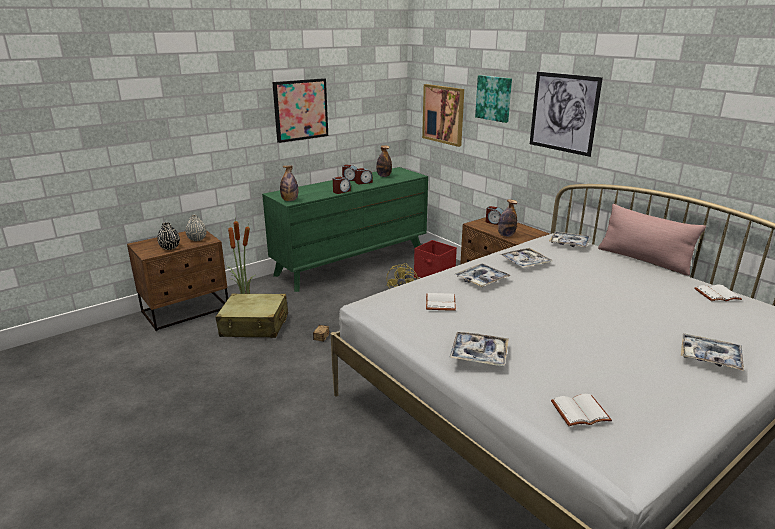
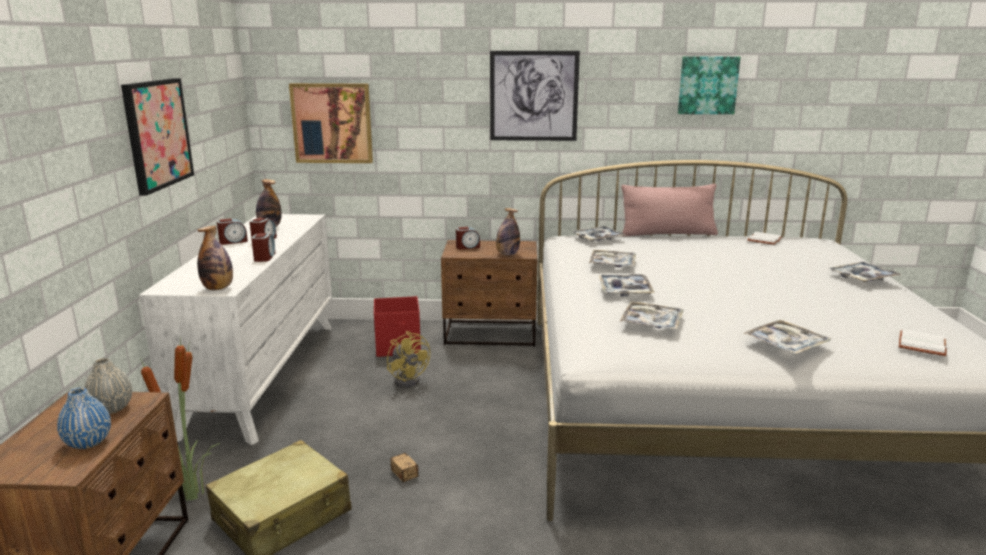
camera: 50 degrees left, 5 degrees down
black vase [157,222,180,250] -> blue vase [57,388,111,449]
green dresser [262,167,428,292] -> white dresser [139,214,332,445]
white book [426,293,456,311] -> tray [620,301,684,330]
picture [475,75,512,123] -> picture moved to [678,56,741,114]

